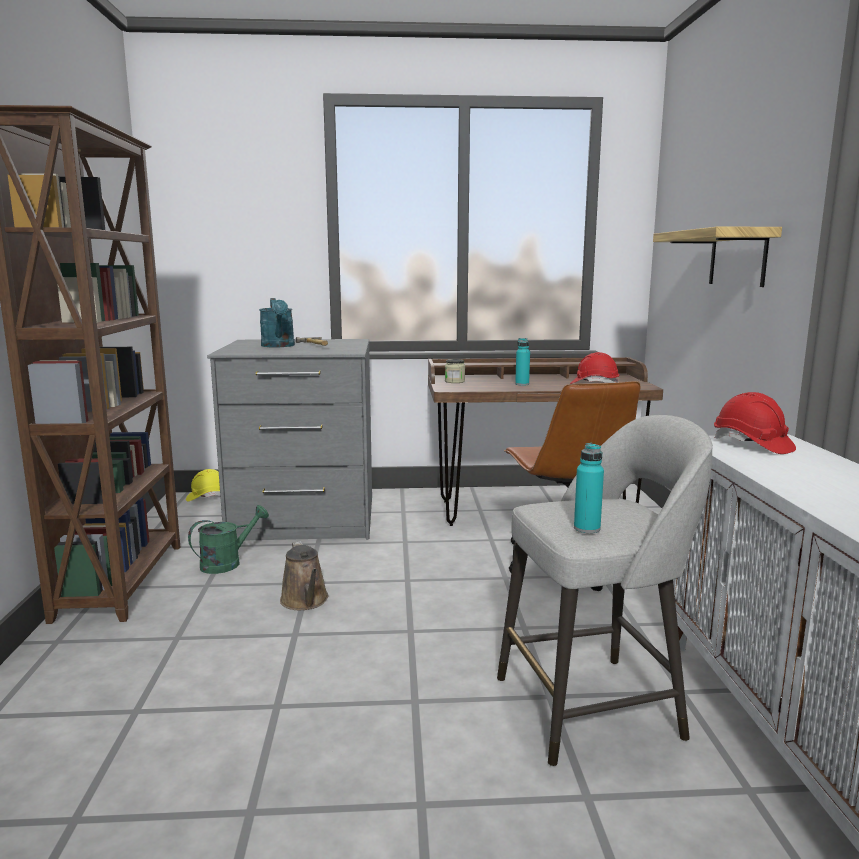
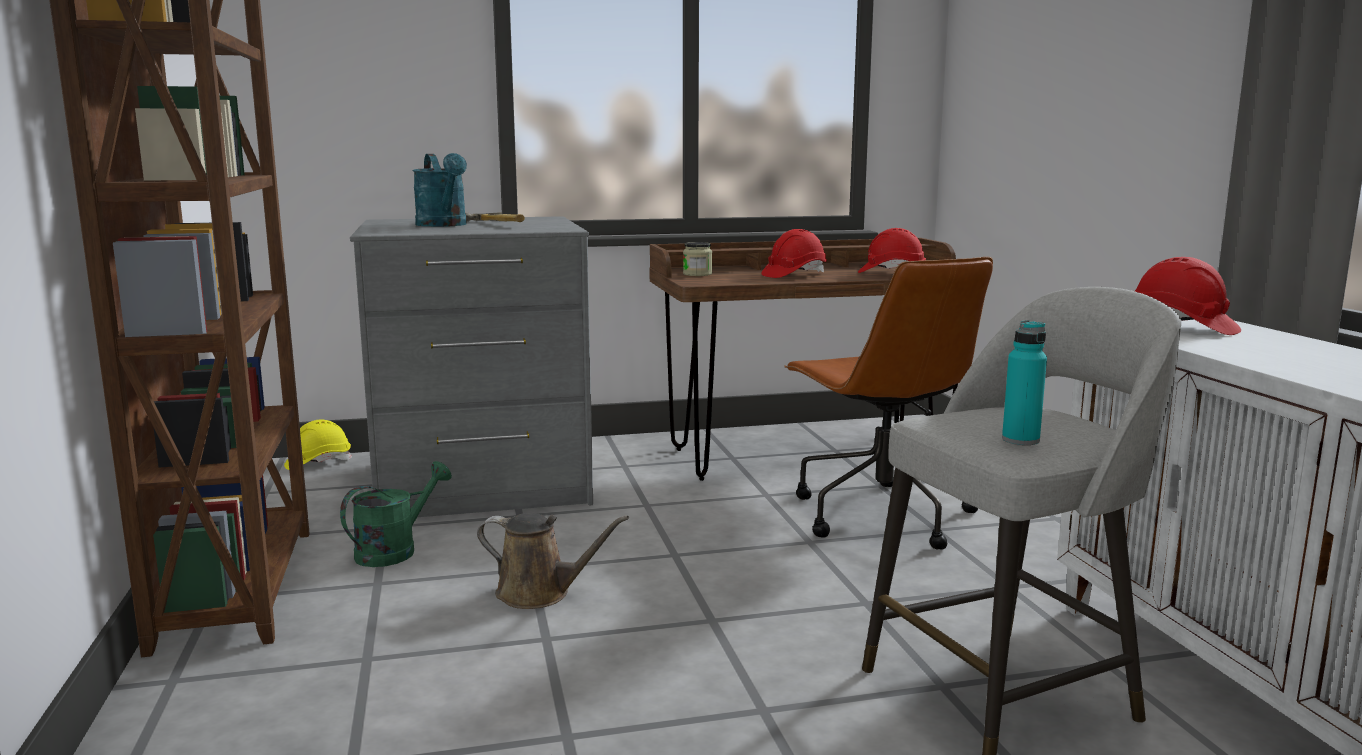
camera: 10 degrees left, 0 degrees up
brown watering can [280,541,329,610] -> brown watering can turned 45 degrees counterclockwise [477,513,629,609]
turquoise bottle [515,338,530,386] -> red hard hat [762,229,827,278]
shelf [653,227,782,287] -> none

